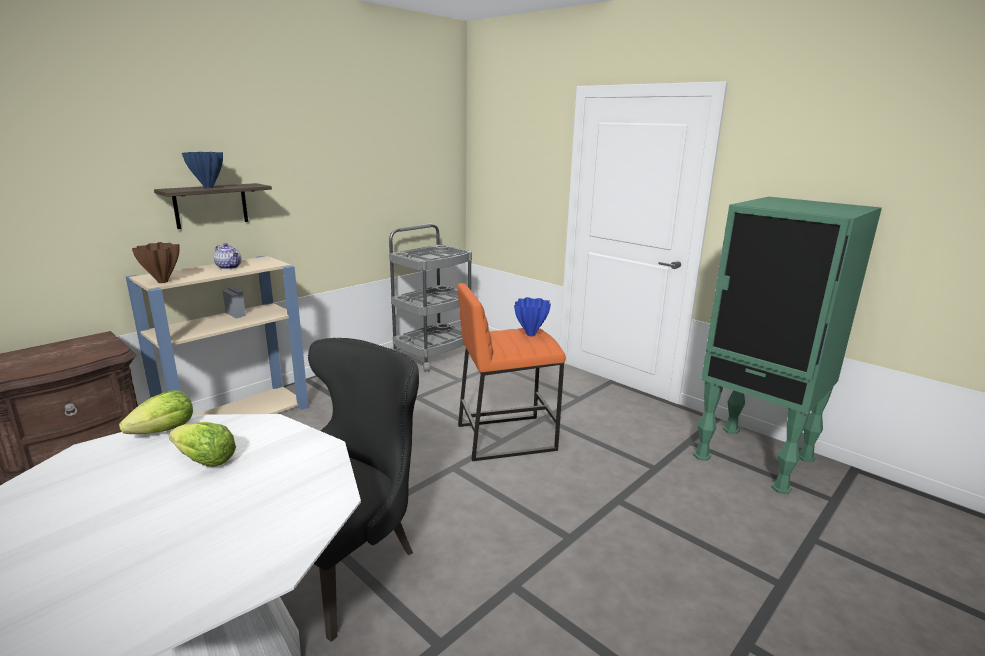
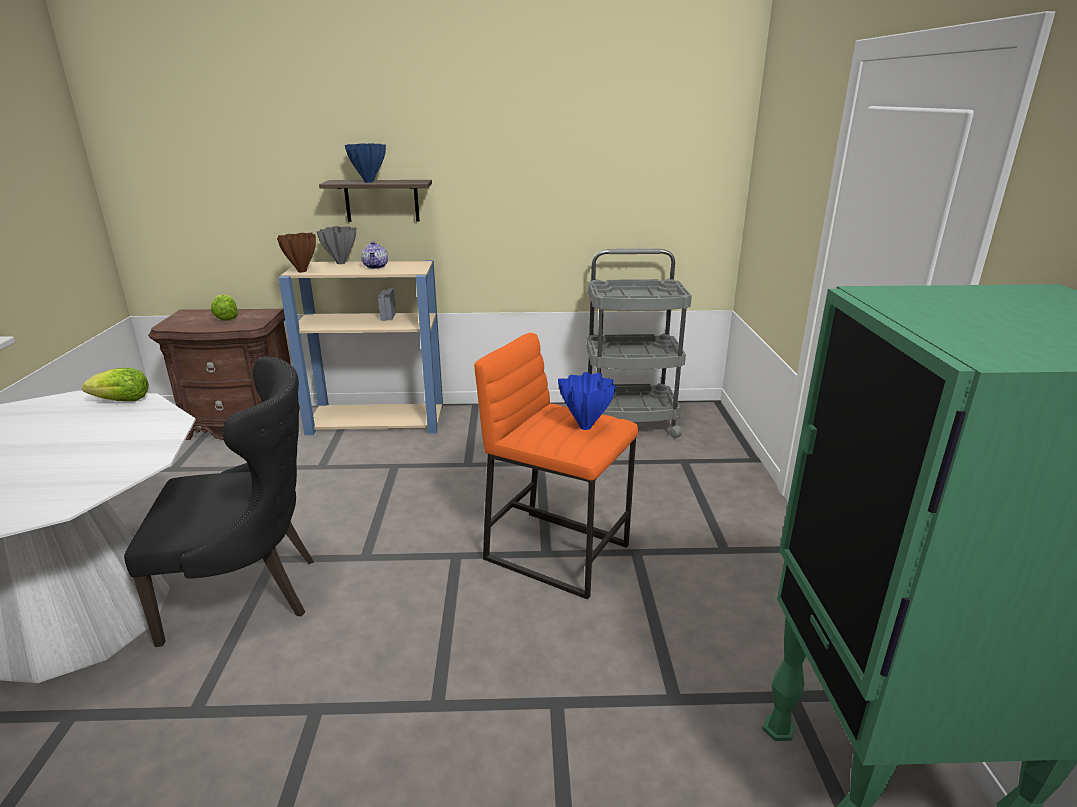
camera: 45 degrees right, 5 degrees up
lettuce [169,422,236,467] -> lettuce moved to [211,294,238,321]
none -> grey vase [317,226,356,264]

